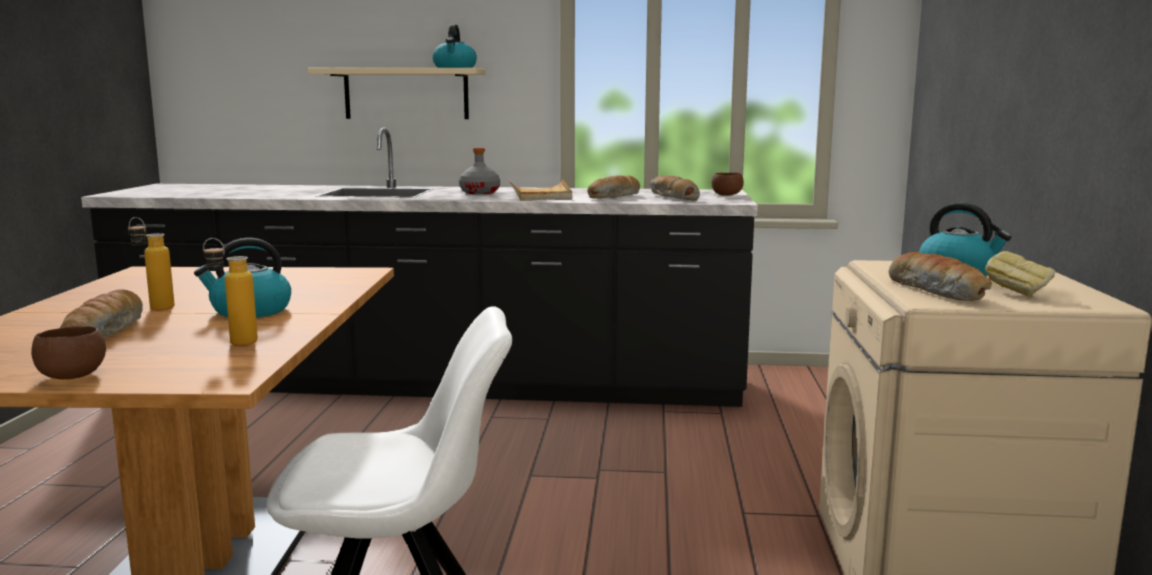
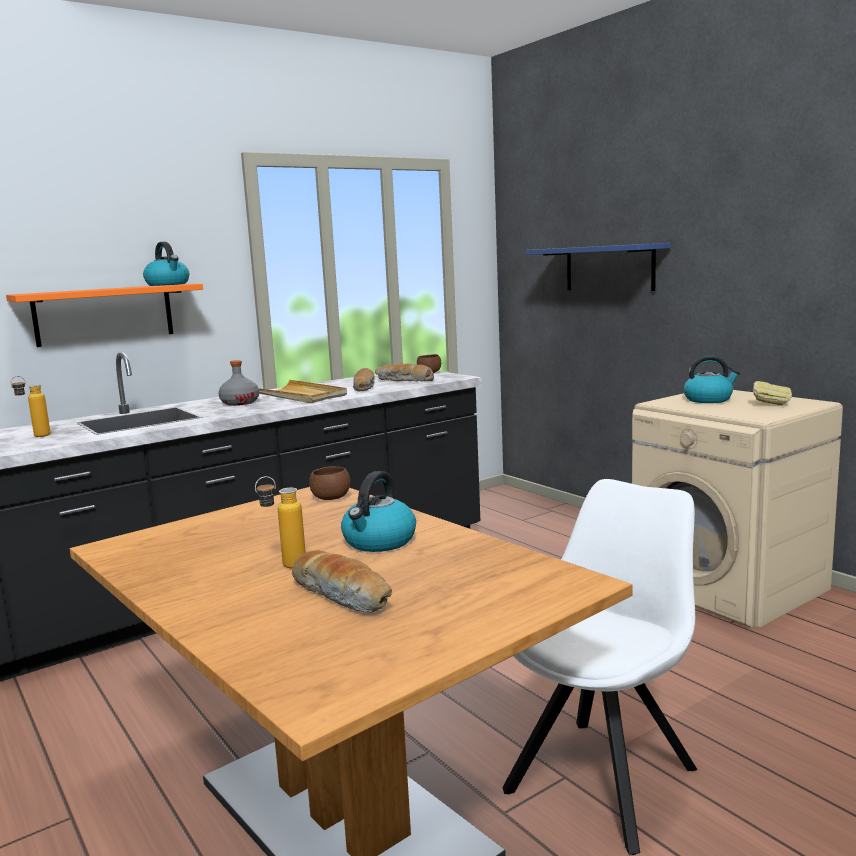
camera: 40 degrees left, 0 degrees up
brown bowl [31,326,106,379] -> brown bowl moved to [309,466,350,500]
bottle [203,238,258,346] -> bottle moved to [10,376,51,437]
beige shelf [308,68,486,119] -> orange shelf [6,284,203,347]
bread [888,252,992,301] -> none
none -> blue shelf [526,243,670,291]

